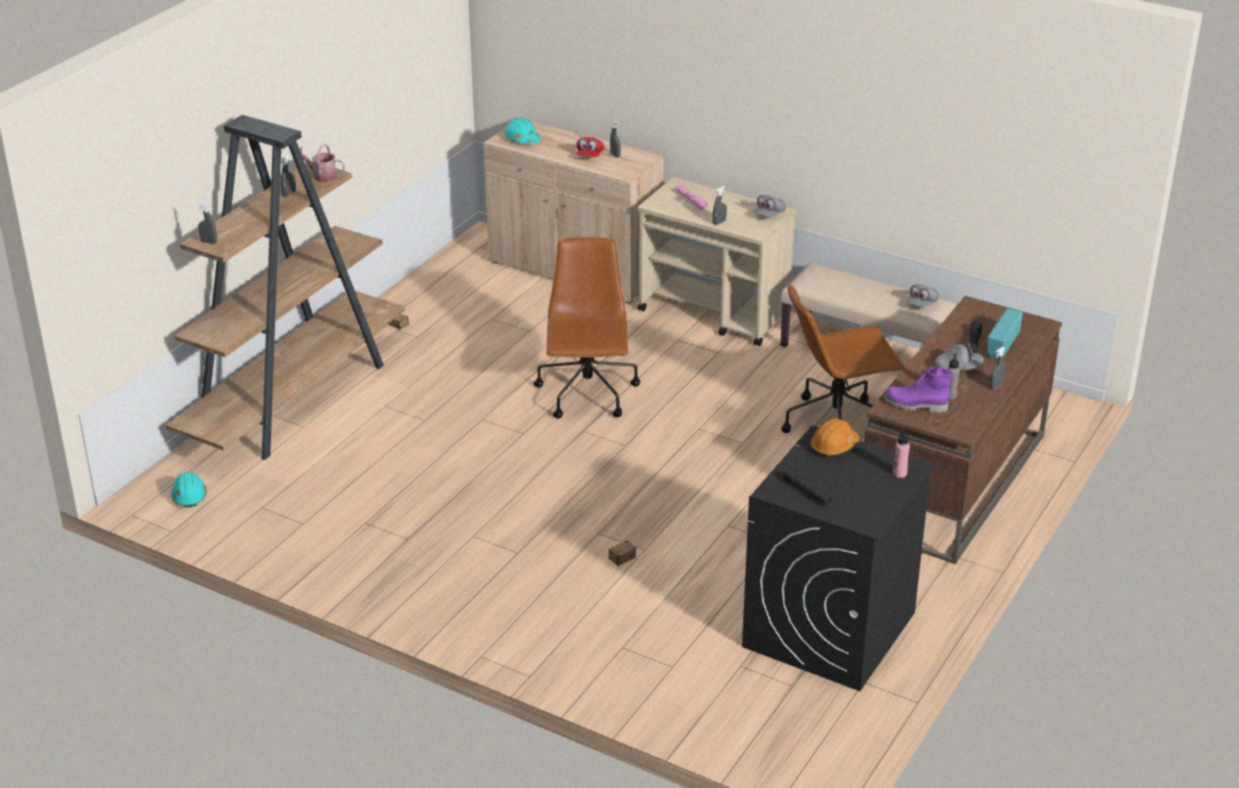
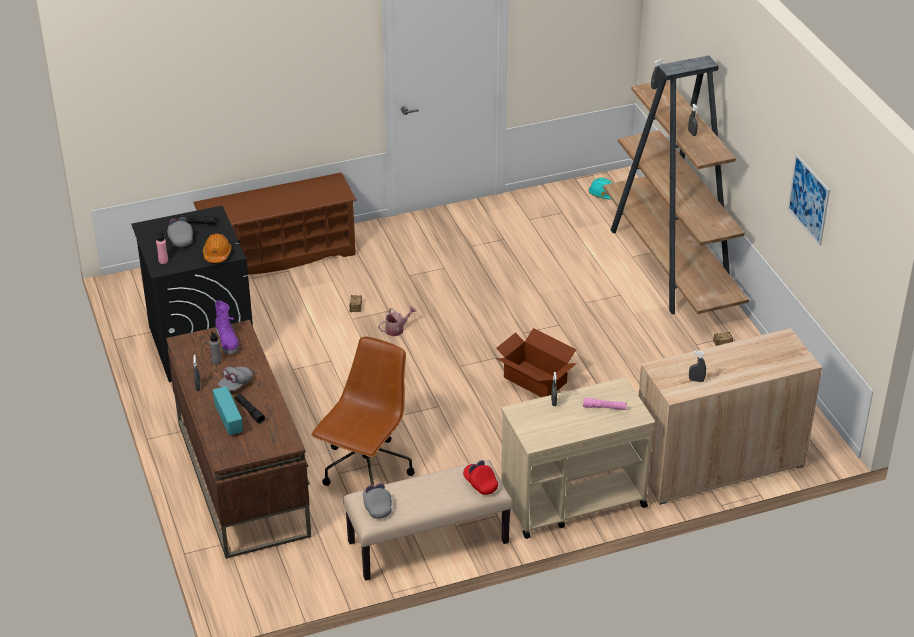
camera: 130 degrees right, 5 degrees up
watering can [299,144,345,182] -> watering can moved to [378,306,416,336]
turquoise hard hat [504,117,541,144] -> none
brown office chair [534,237,640,418] -> cardboard box [496,328,577,397]
red cap [576,137,604,157] -> red cap moved to [463,460,498,495]
grey cap [753,195,786,217] -> grey cap moved to [167,217,193,247]
purple boot [884,367,953,413] -> purple boot turned 105 degrees clockwise [215,300,239,354]
none -> brown shoe rack [193,172,357,275]
none -> picture [788,154,830,245]

